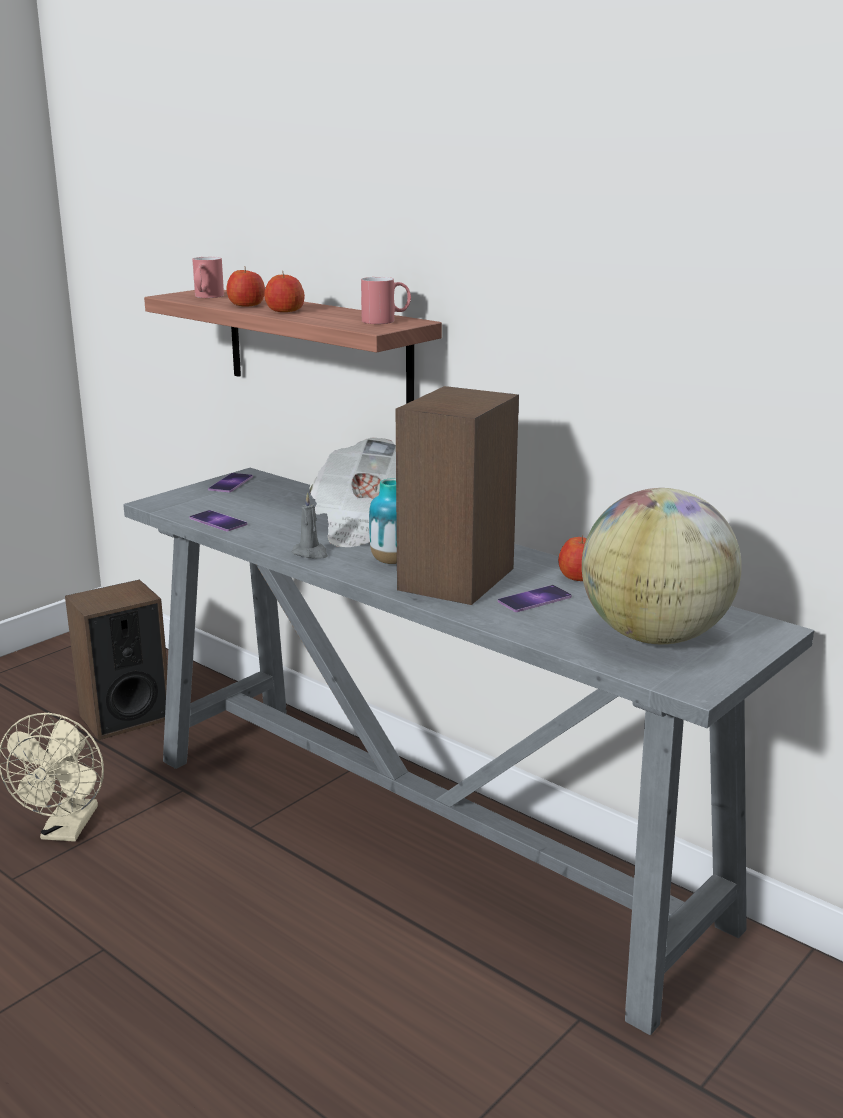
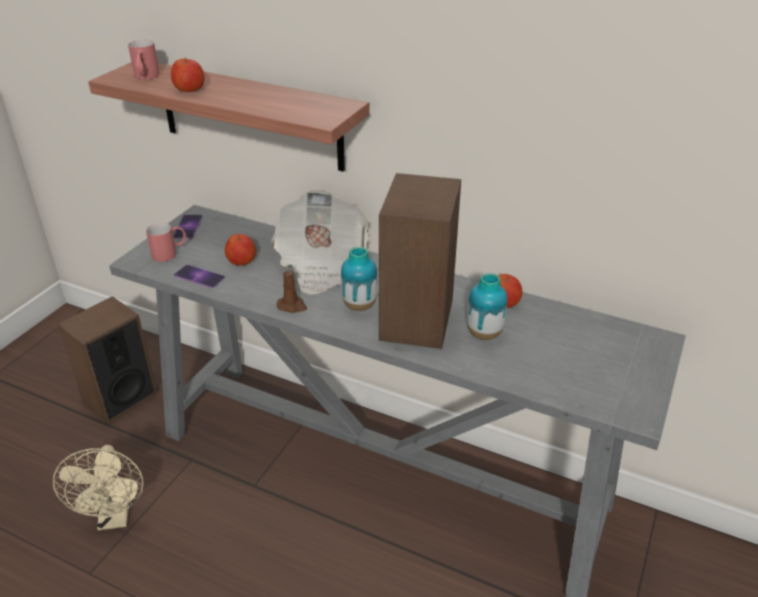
camera: 15 degrees left, 15 degrees up
apple [264,273,305,312] -> apple moved to [225,234,256,265]
grey candle [292,493,328,559] -> brown candle [277,264,307,313]
red mug [361,277,411,324] -> red mug moved to [146,223,186,262]
phone [498,585,572,612] -> vase [467,273,507,340]
globe [582,488,742,644] -> none

